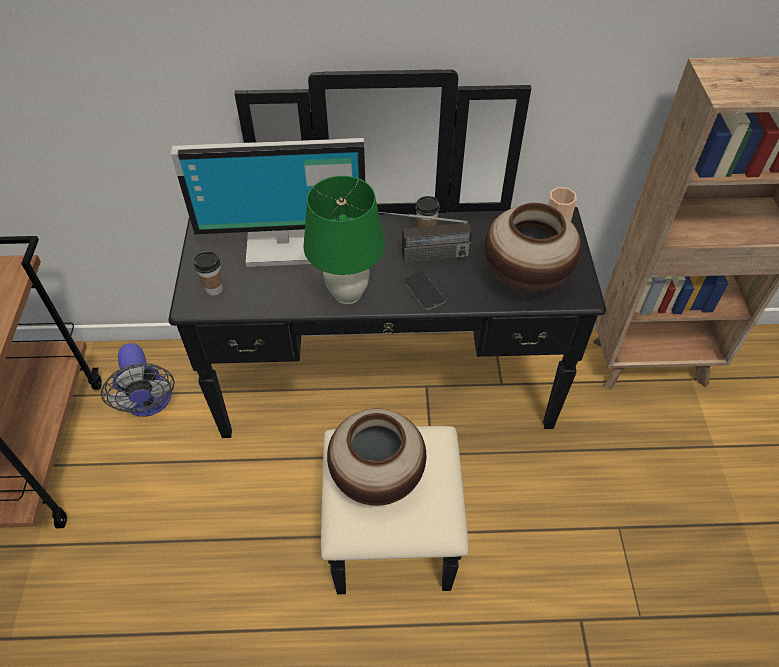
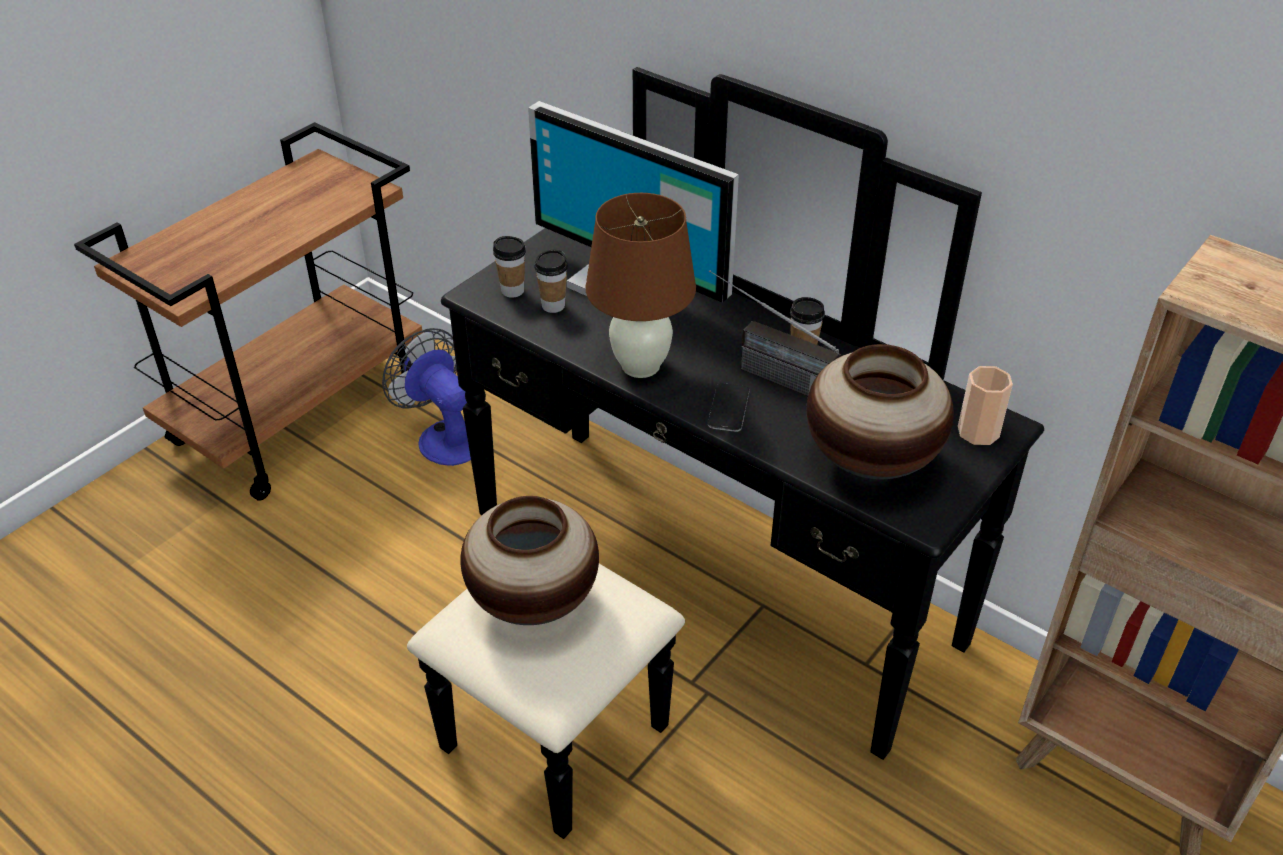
camera: 40 degrees right, 10 degrees down
fan [101,343,175,417] -> fan turned 120 degrees clockwise [382,328,471,466]
green table lamp [303,176,385,304] -> brown table lamp [585,193,696,378]
none -> cup [535,249,568,313]

